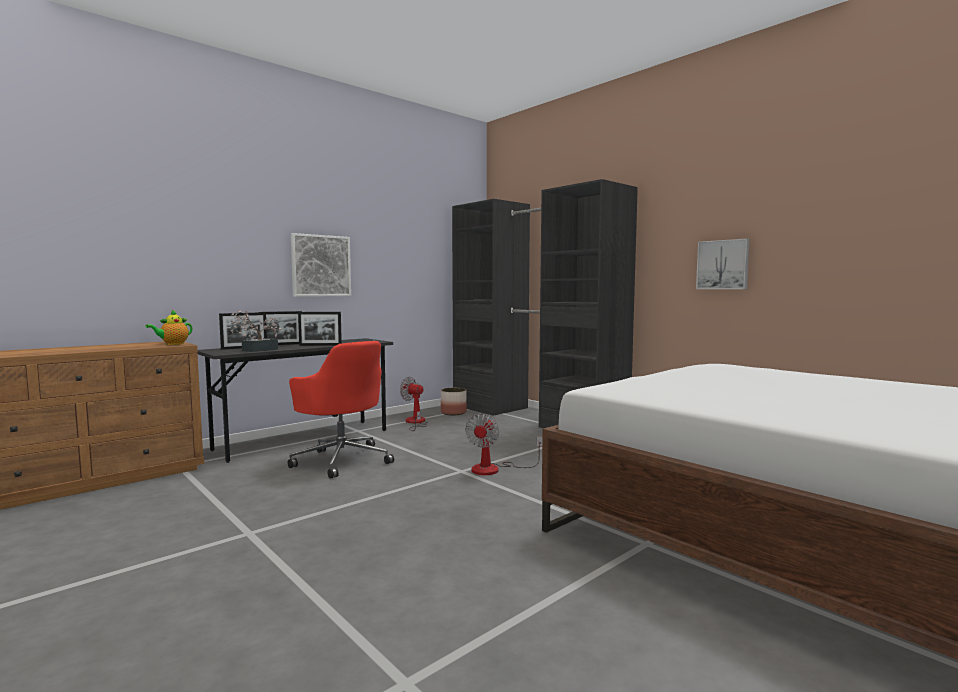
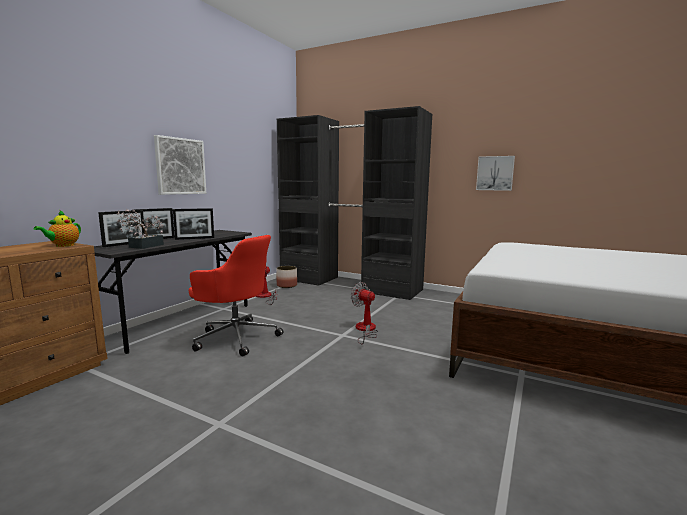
camera: 20 degrees left, 5 degrees up
fan [465,413,542,475] -> fan turned 135 degrees clockwise [351,282,378,344]

